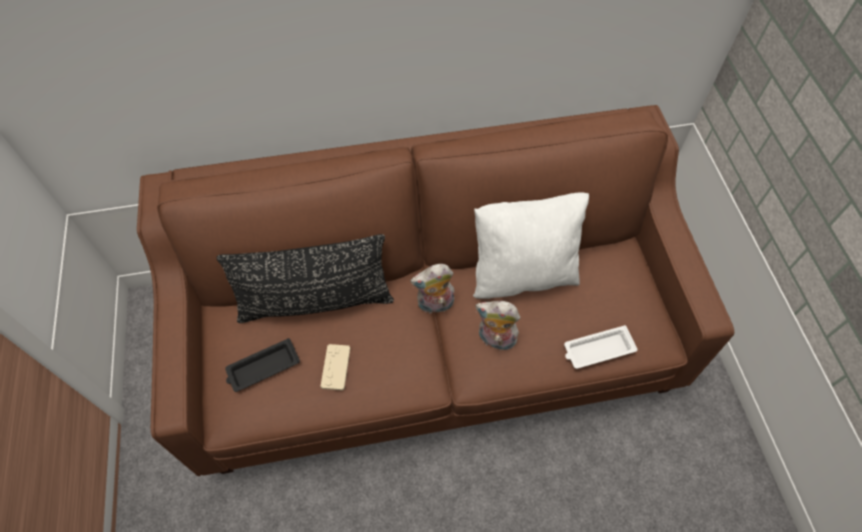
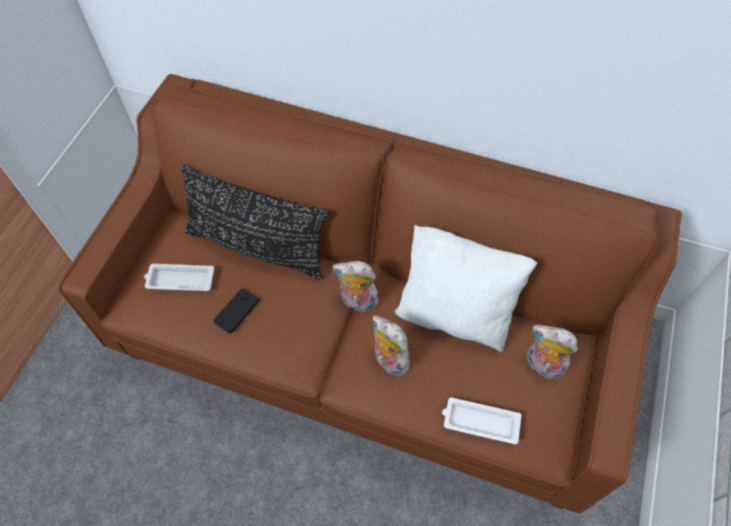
camera: 30 degrees right, 0 degrees up
black tray [225,338,300,392] -> white tray [144,264,215,291]
beige game controller [320,344,351,391] -> black game controller [213,288,259,333]
none -> plush toy [527,325,578,379]

